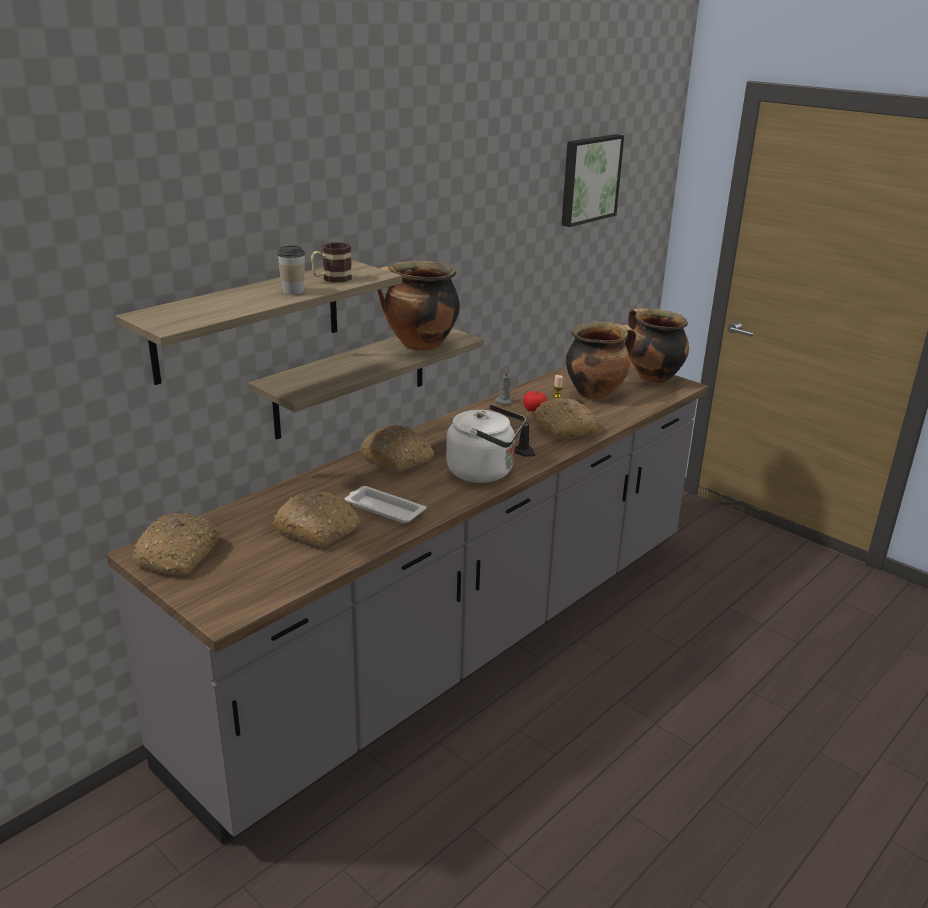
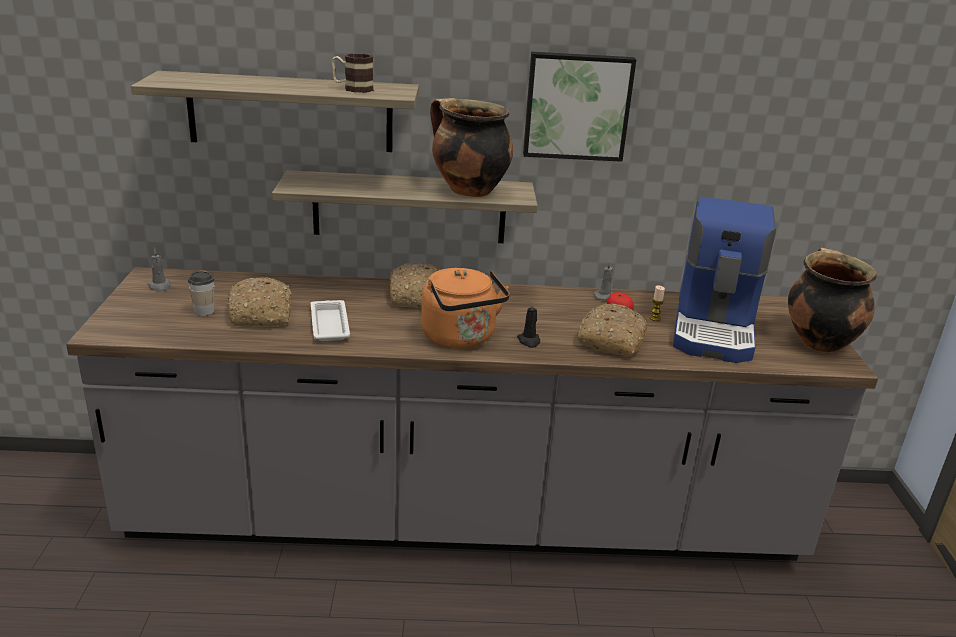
camera: 45 degrees right, 0 degrees up
bread [133,513,220,575] -> grey candle [147,248,171,292]
cup [277,245,305,294] -> cup moved to [188,271,215,316]
white kettle [446,404,526,483] -> orange kettle [421,268,510,348]
picture [561,134,624,227] -> picture moved to [523,52,636,162]
cooking pot [566,322,636,400] -> coffee machine [673,197,776,363]

